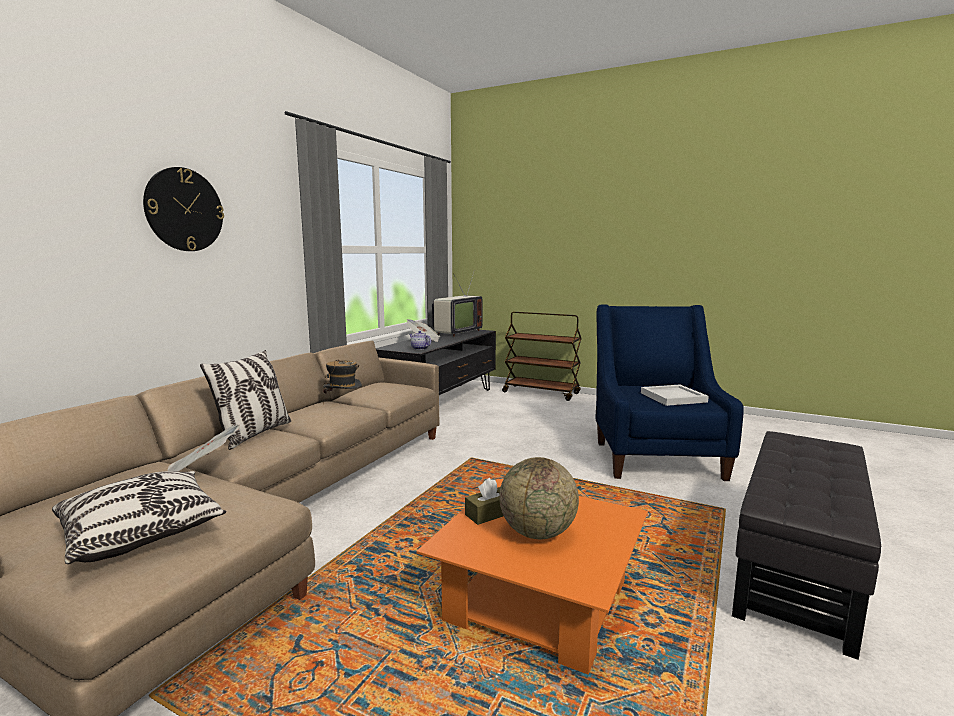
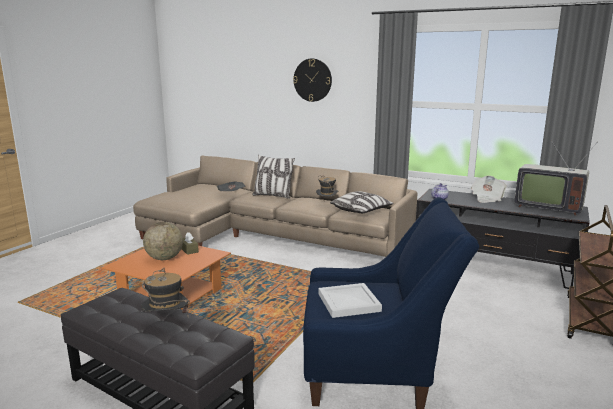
camera: 90 degrees right, 5 degrees up
pillow [52,471,226,564] -> pillow moved to [330,191,394,213]
none -> hat [141,268,190,313]

